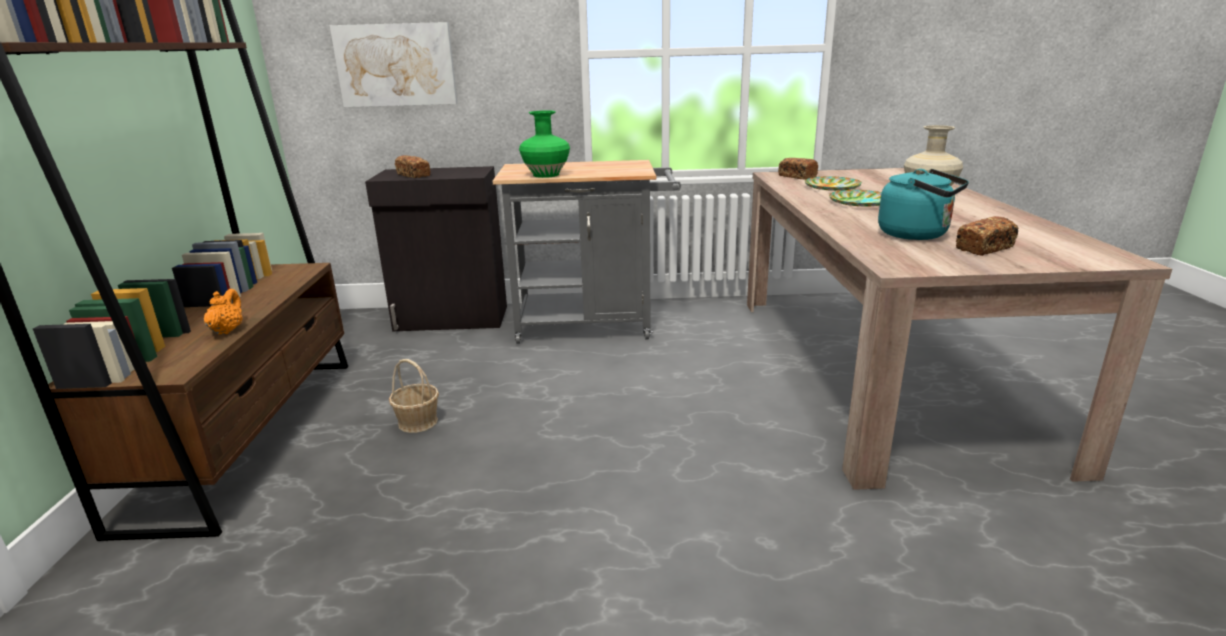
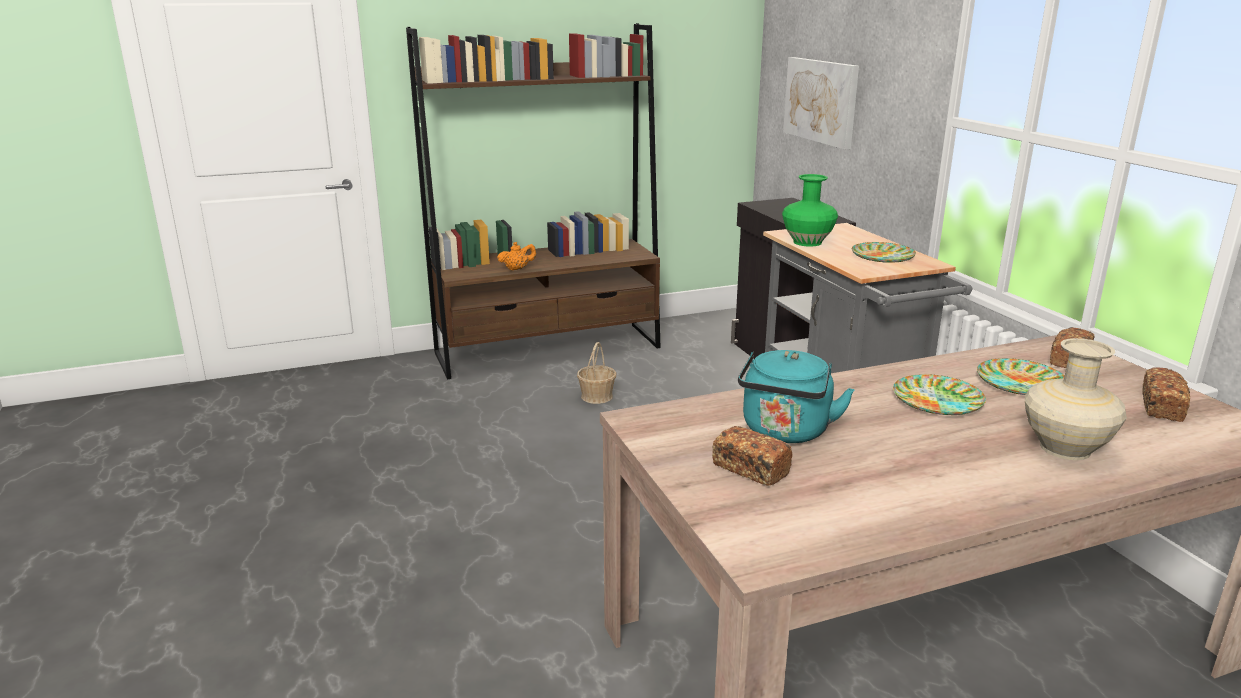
camera: 70 degrees right, 0 degrees up
bread [395,155,430,178] -> bread moved to [1142,367,1190,422]
none -> plate [852,242,916,263]

